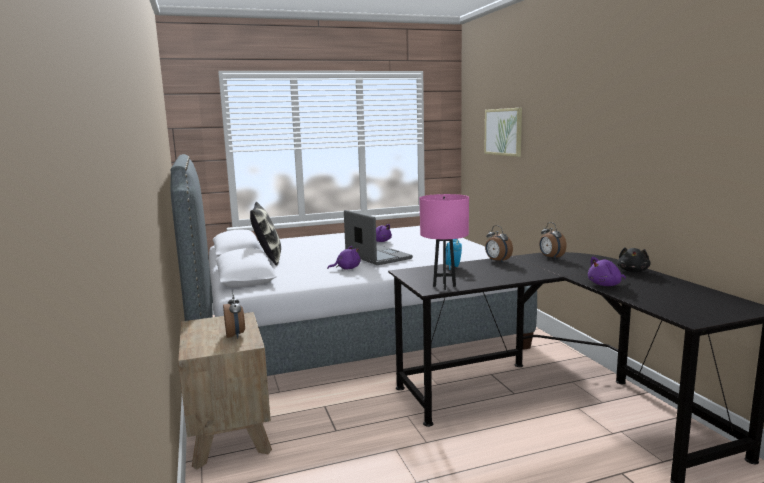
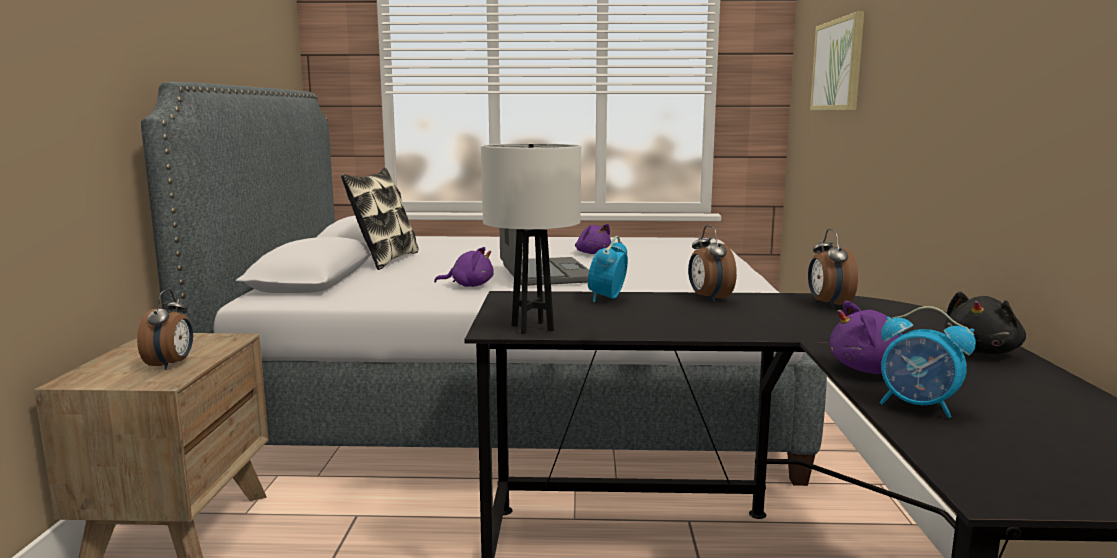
camera: 20 degrees right, 0 degrees up
pink table lamp [420,194,469,290] -> white table lamp [481,144,581,334]
none -> alarm clock [880,306,976,418]

